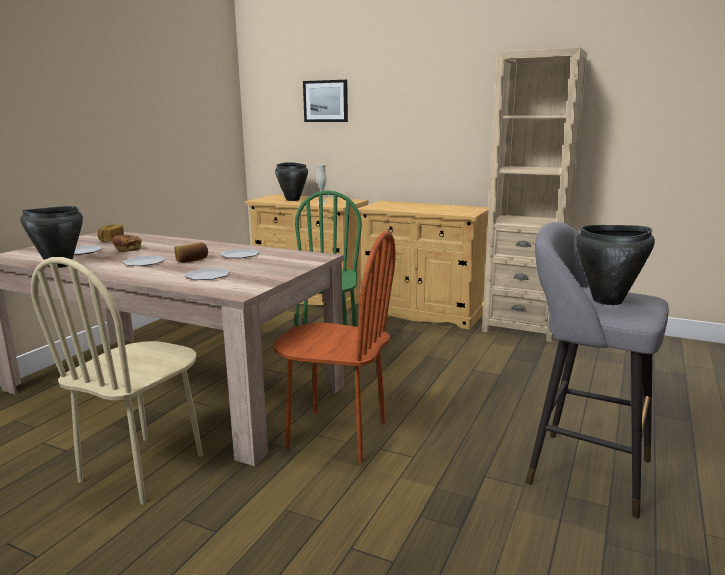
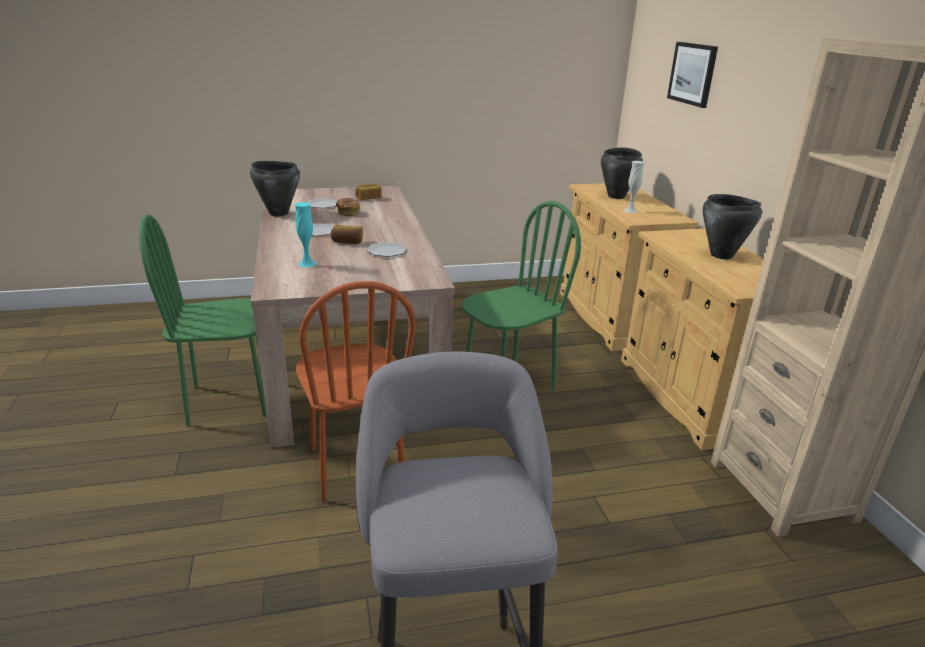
camera: 50 degrees right, 10 degrees up
beige chair [31,257,203,505] -> green chair [139,215,267,427]
plate [185,268,230,280] -> turquoise vase [295,202,316,267]
black cooking pot [576,225,655,305] -> black cooking pot moved to [703,194,762,259]

